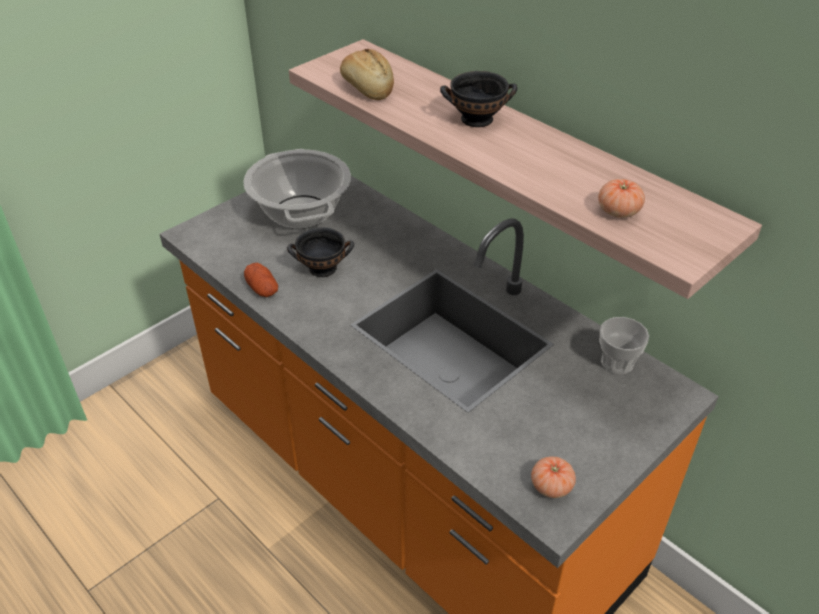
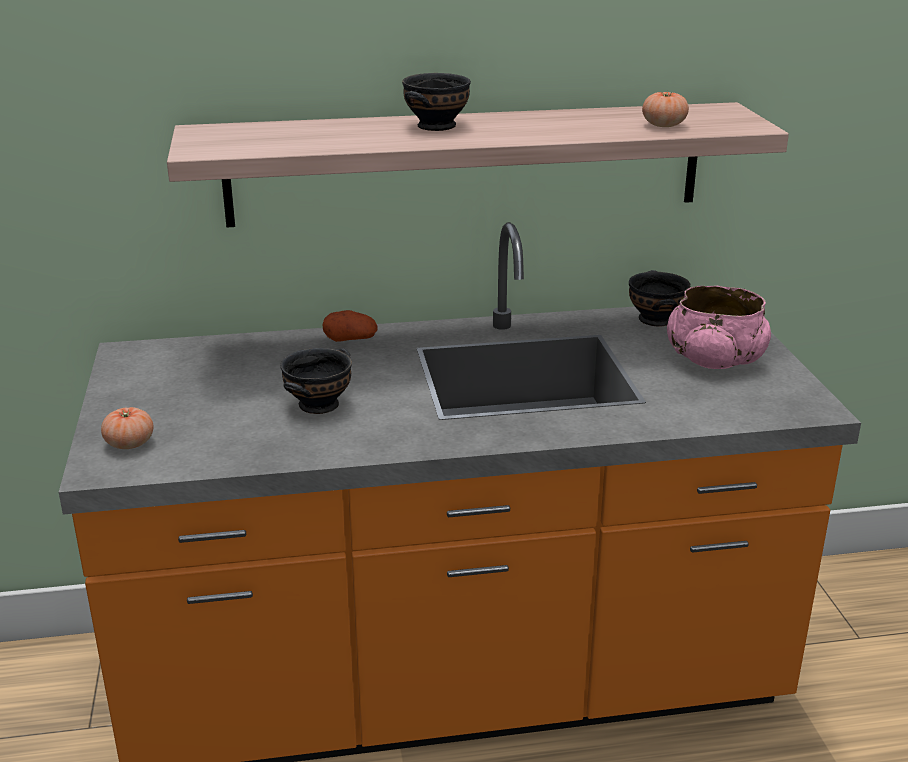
camera: 55 degrees left, 15 degrees down
cooking pot [243,149,351,229] -> none
potato [244,263,278,297] -> potato moved to [323,310,378,342]
bread [340,49,394,100] -> none
tomato [531,456,576,498] -> tomato moved to [101,407,153,449]
cup [600,317,649,374] -> black bowl [629,270,690,327]
none -> pink bowl [667,286,771,369]

